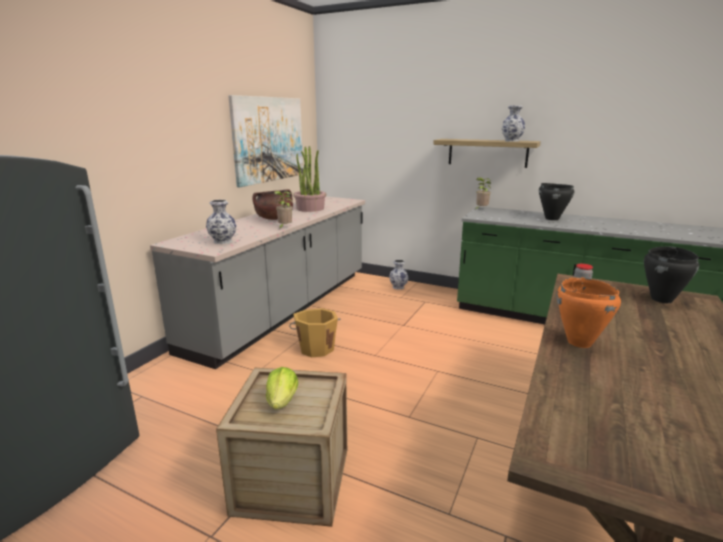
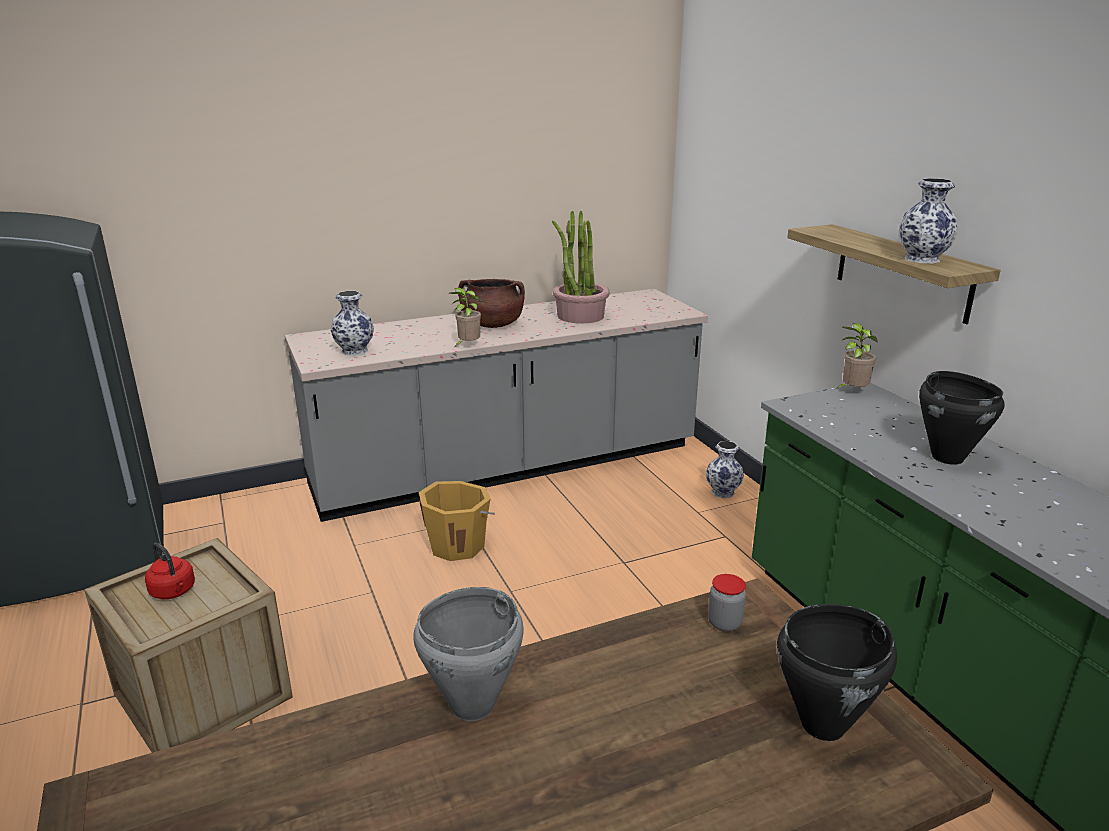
camera: 40 degrees right, 5 degrees up
picture [228,95,303,187] -> none
lettuce [266,367,298,409] -> red kettle [145,543,195,599]
orange cooking pot [557,277,621,348] -> grey cooking pot [414,587,524,721]

